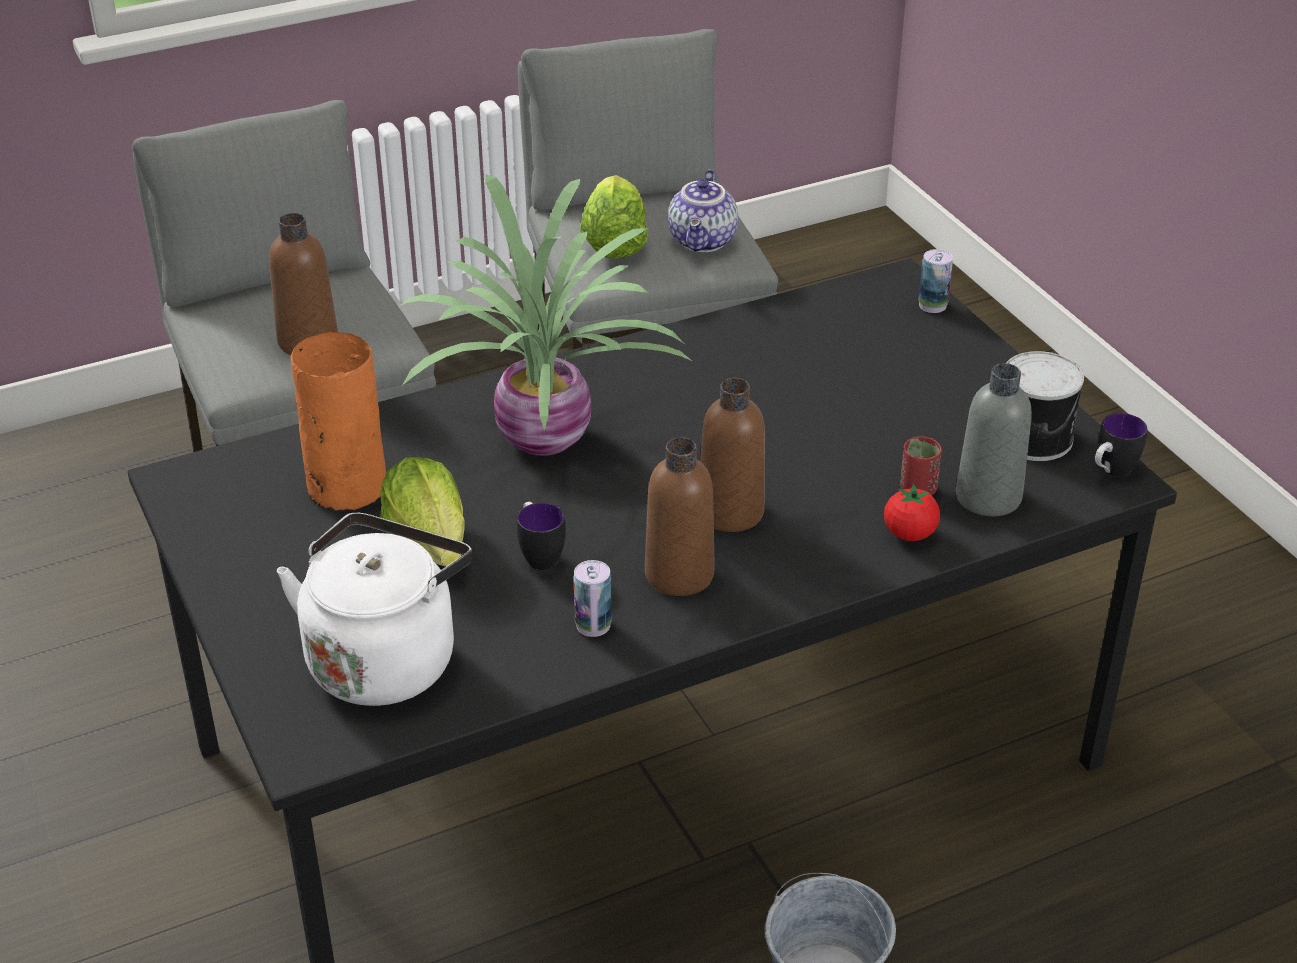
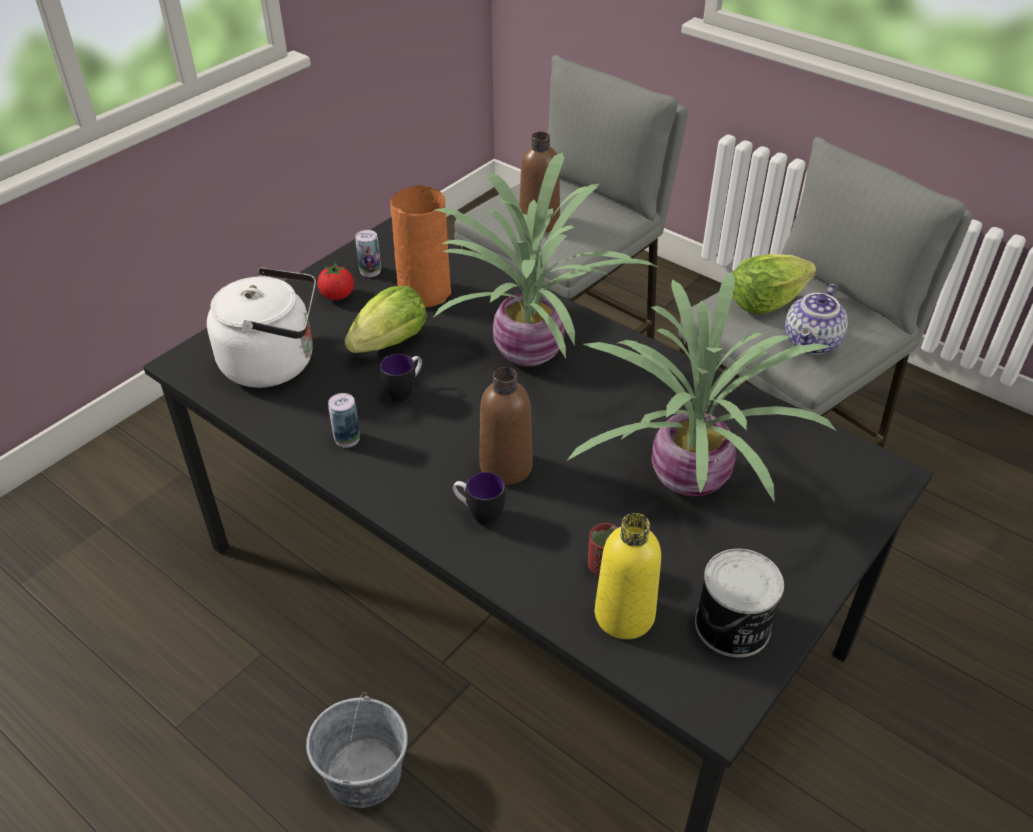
camera: 65 degrees right, 5 degrees up
brown bottle [645,437,714,596] -> none
teapot [668,169,738,252] -> teapot turned 45 degrees counterclockwise [785,284,848,355]
tomato [884,483,940,541] -> tomato moved to [317,263,354,300]
can [918,249,953,313] -> can moved to [355,230,381,277]
grey bottle [956,363,1032,516] -> yellow bottle [595,513,661,639]
mug [1095,413,1147,477] -> mug moved to [453,472,505,525]
none -> potted plant [567,272,836,503]

